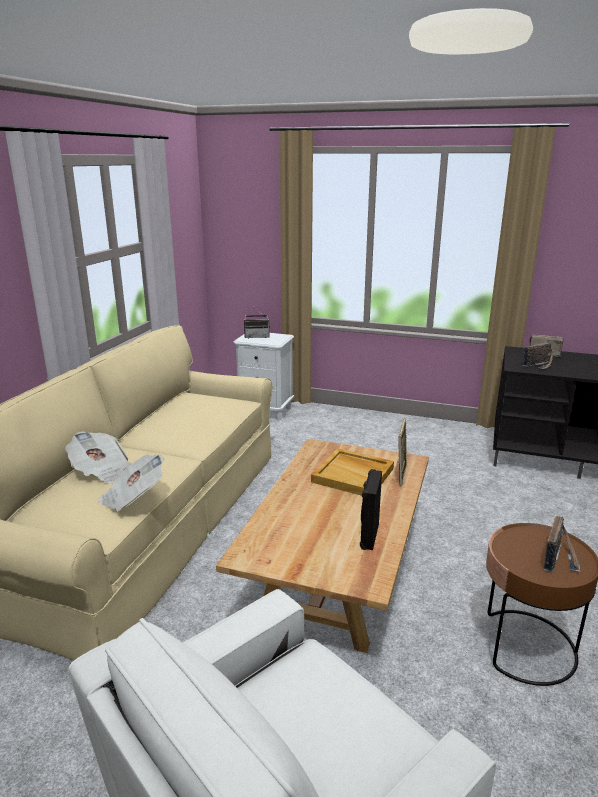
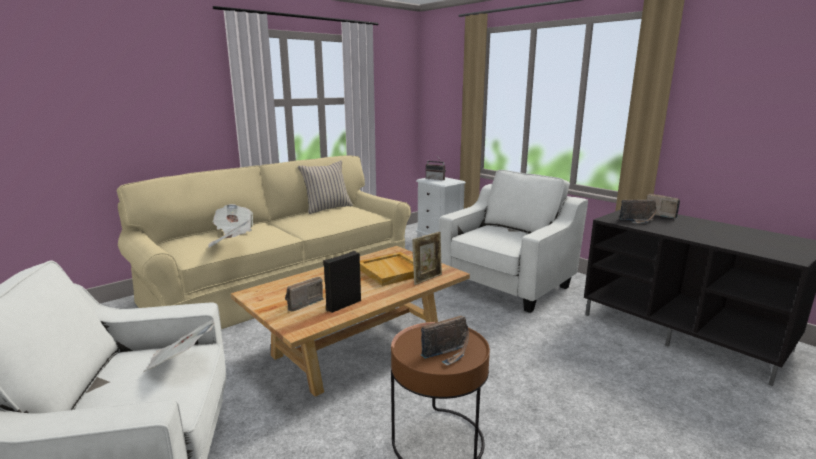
camera: 30 degrees right, 5 degrees down
none -> newspaper [143,319,215,372]
none -> radio [285,277,324,311]
none -> beige pillow [298,160,353,214]
none -> white armchair [439,170,588,313]

